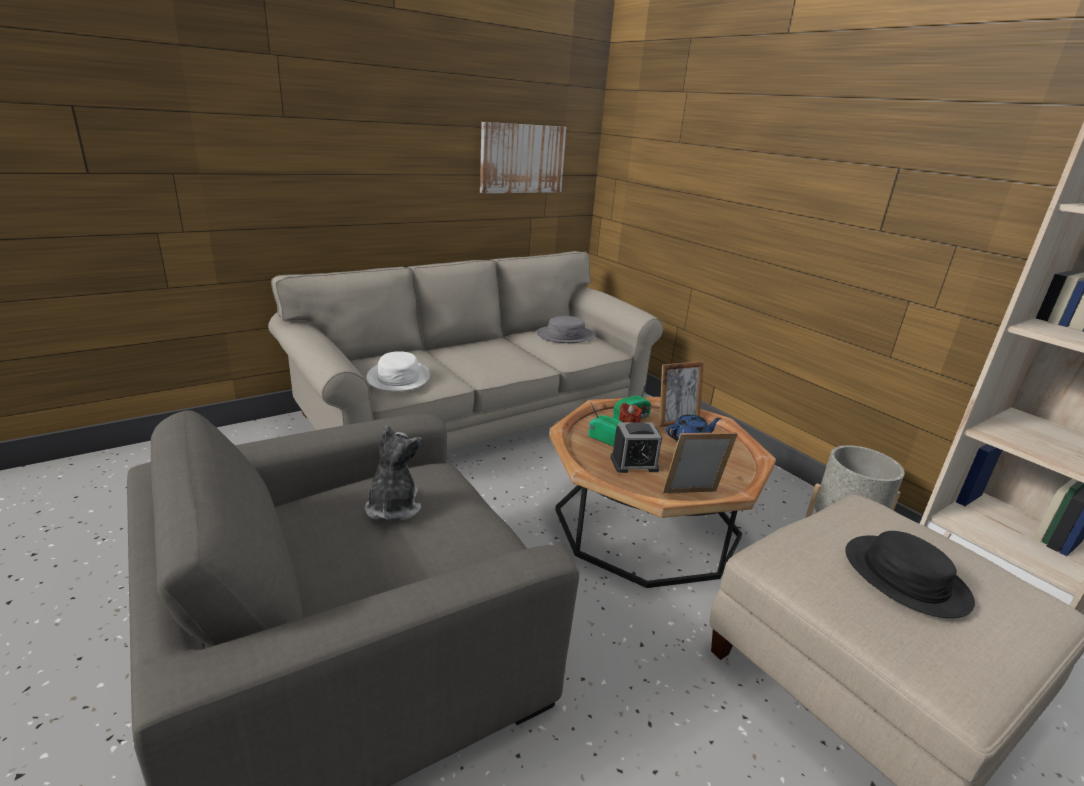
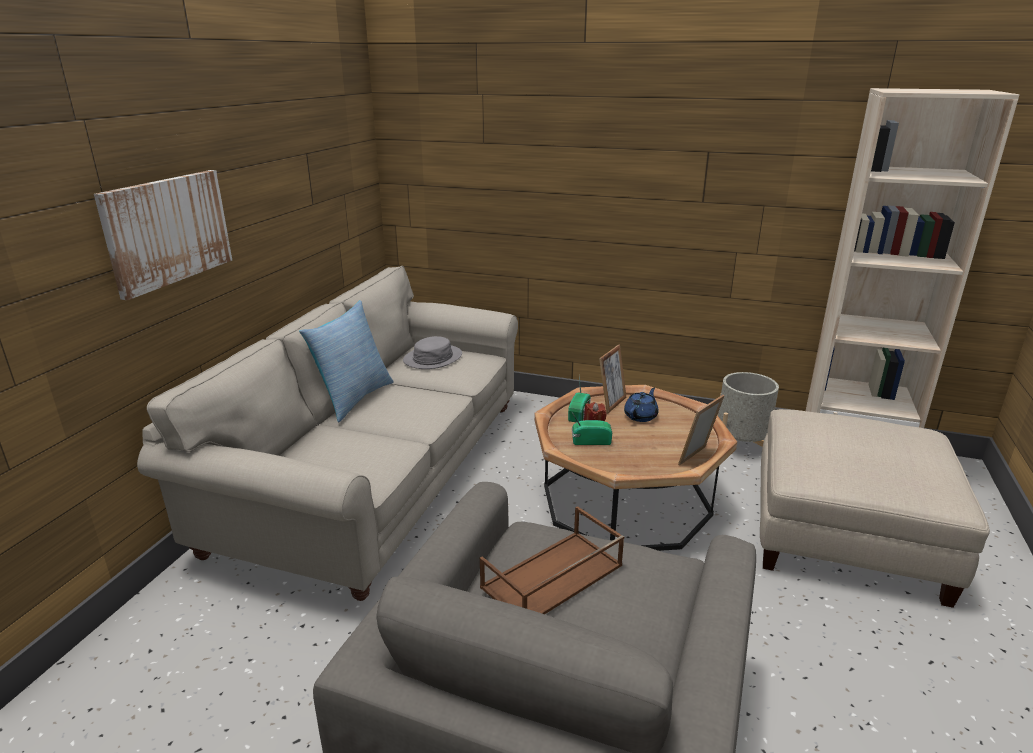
camera: 35 degrees left, 0 degrees up
plush toy [365,425,422,520] -> brown tray [480,506,624,614]
white hat [366,351,430,391] -> none
picture [480,122,566,193] -> picture moved to [94,170,232,300]
alarm clock [610,422,662,473] -> none
black hat [845,531,975,618] -> none
none -> pillow [299,300,394,423]

